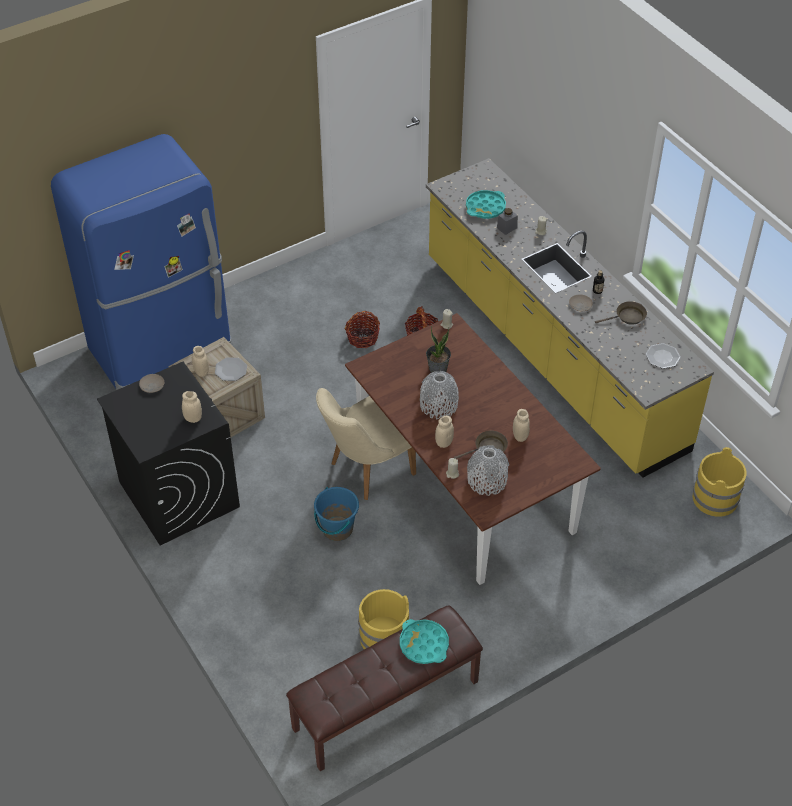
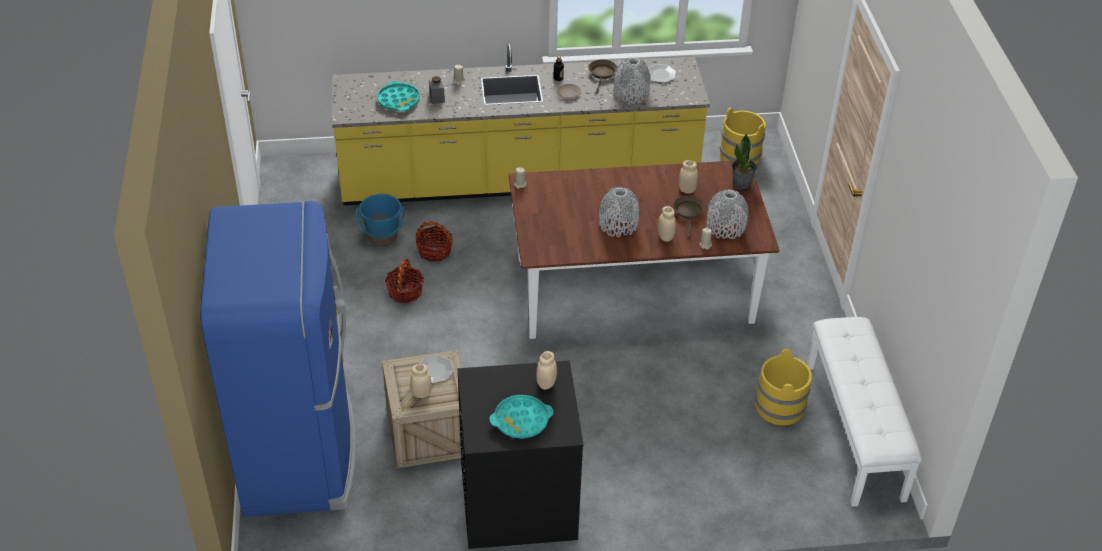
camera: 65 degrees left, 5 degrees down
beige plate [139,374,164,393] -> none
brown bench [286,605,483,771] -> white bench [807,317,922,507]
blue bucket [314,487,359,541] -> blue bucket moved to [357,194,404,246]
beige chair [316,388,416,500] -> none
turquoise tray [400,619,449,664] -> turquoise tray moved to [489,395,553,439]
potted plant [426,326,451,373] -> potted plant moved to [732,134,757,190]
none -> grey vase [614,57,651,104]

